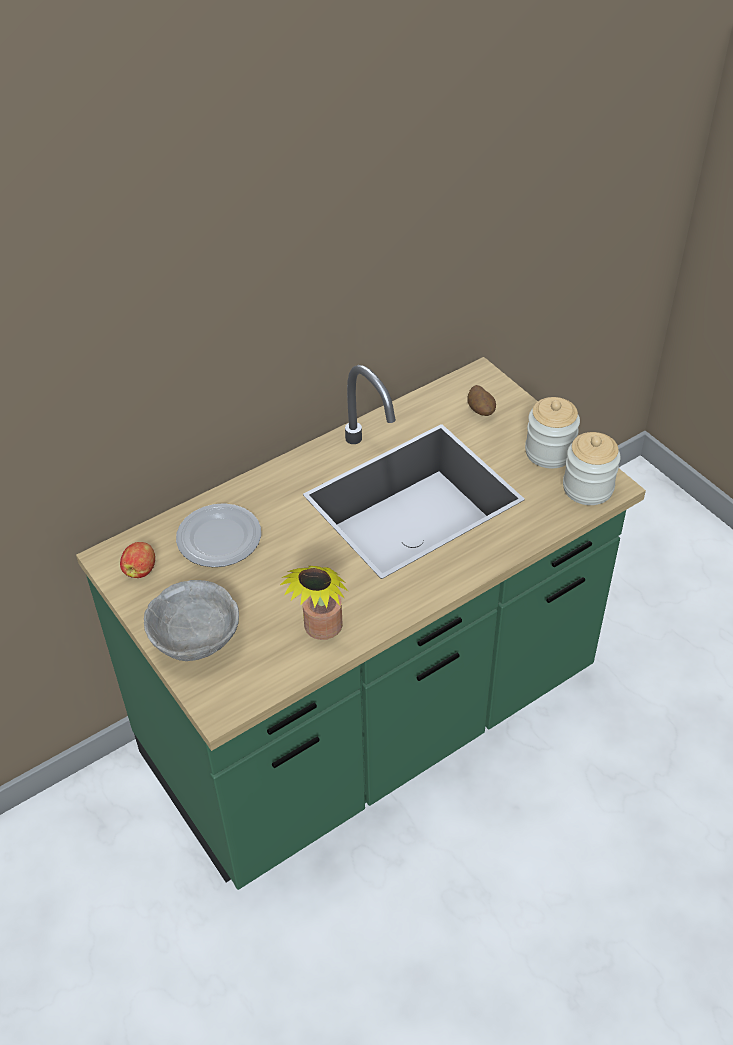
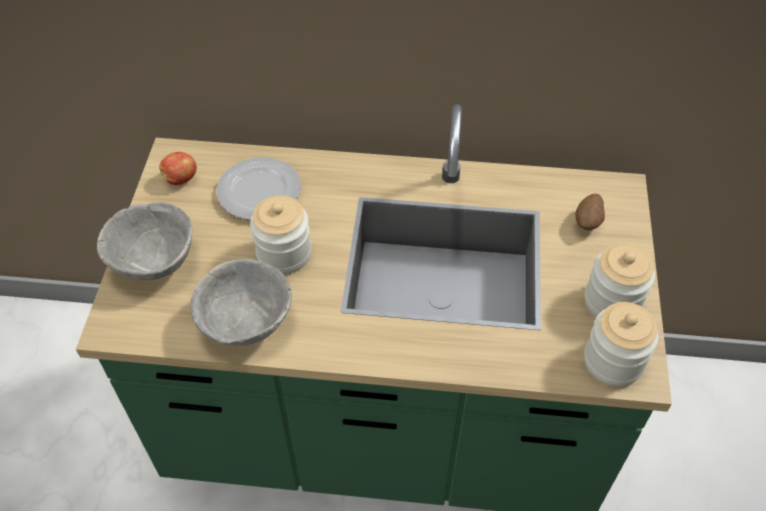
camera: 40 degrees right, 5 degrees up
potted plant [280,566,348,640] -> grey bowl [190,259,292,346]
none -> jar [250,196,311,274]

